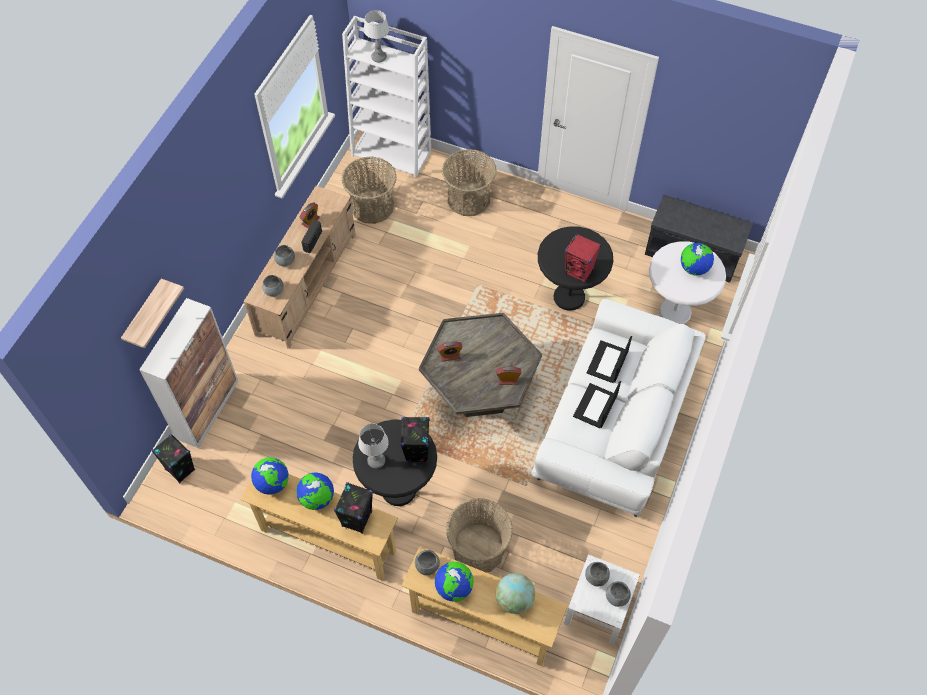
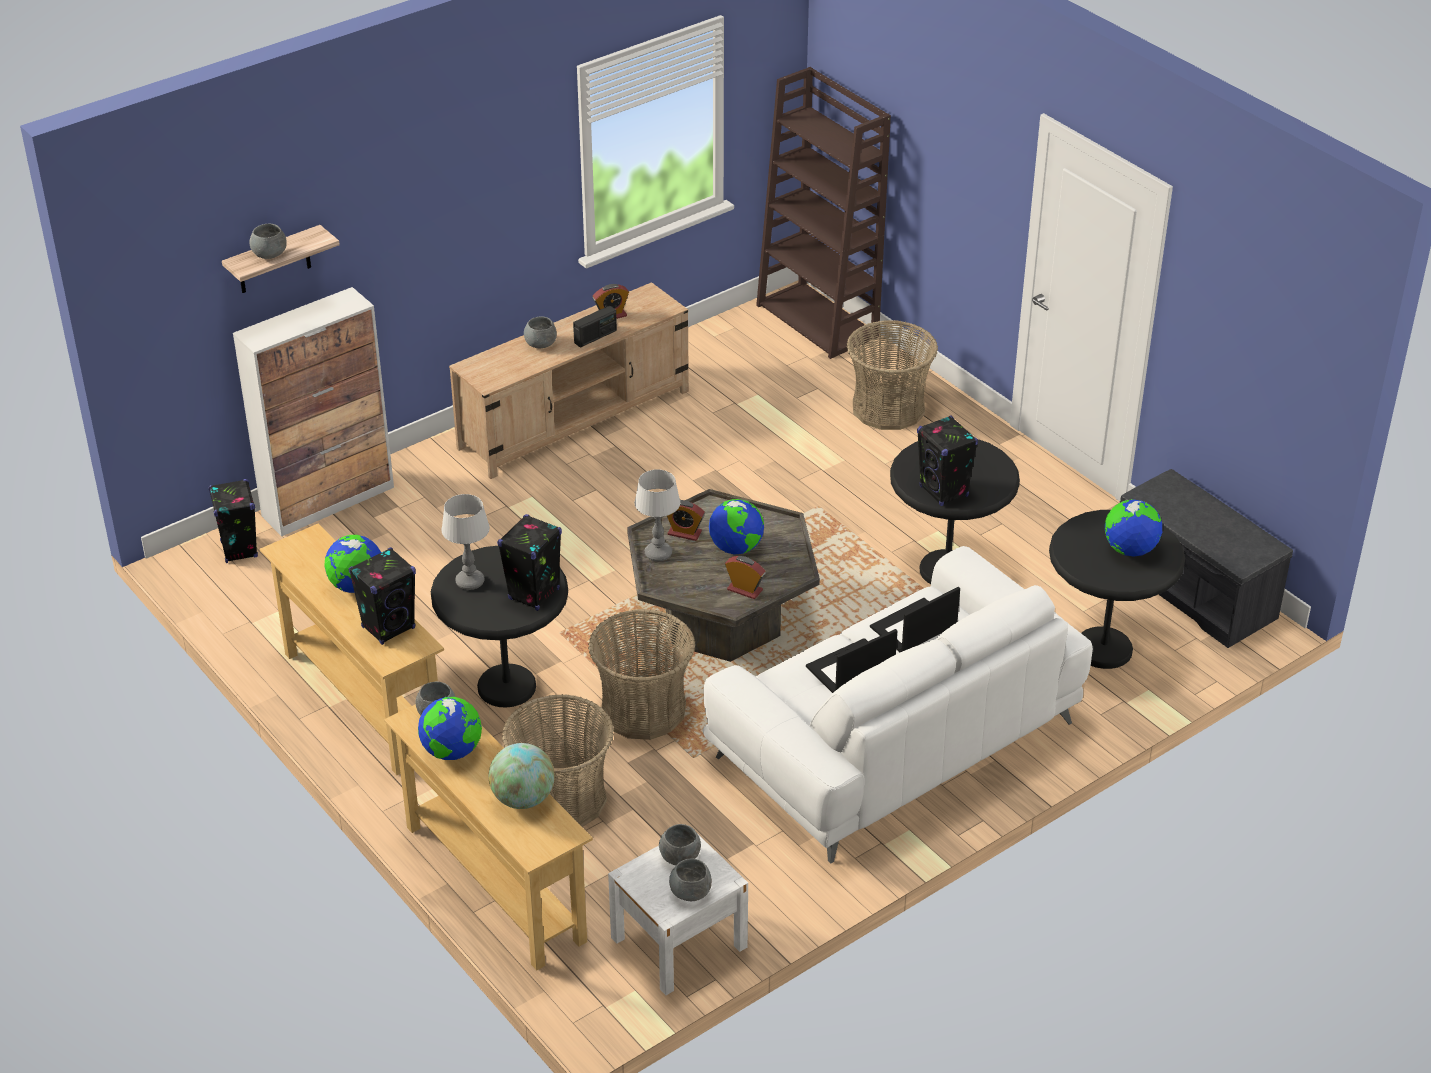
camera: 30 degrees right, 20 degrees down
globe [251,458,289,495] -> globe moved to [709,499,764,554]
grey bowl [262,275,284,297] -> grey bowl moved to [249,224,287,259]
basket [341,156,397,224] -> basket moved to [588,609,695,740]
white bookcase [342,16,431,177] -> brown bookcase [756,67,891,359]
table lamp [364,10,389,62] -> table lamp moved to [635,469,680,562]
red speaker [565,233,601,283] -> black speaker [917,415,978,506]
white side table [649,241,726,324] -> black side table [1049,510,1185,669]

